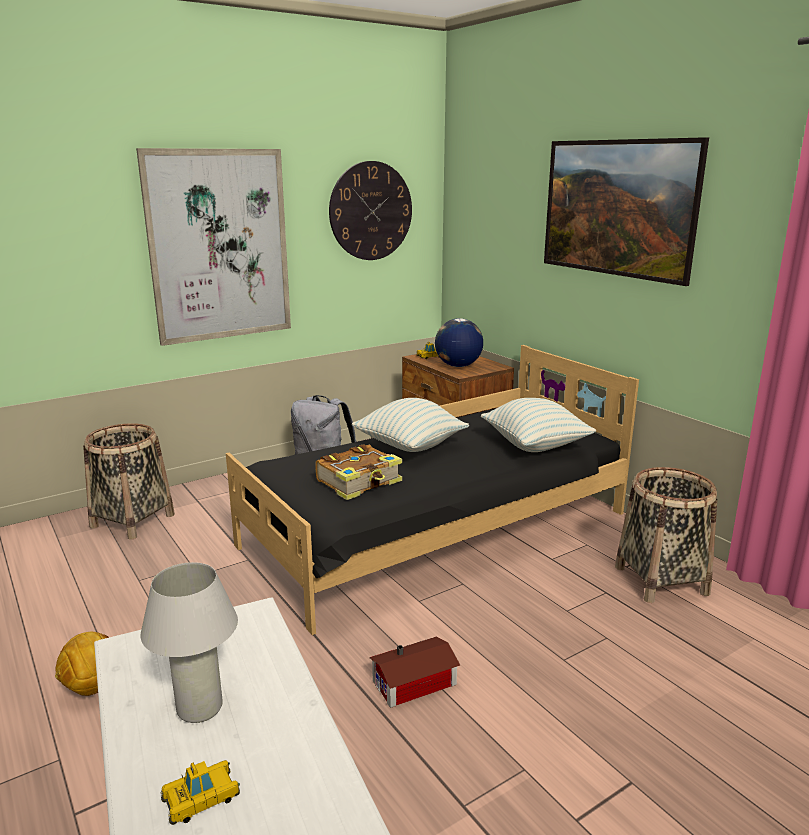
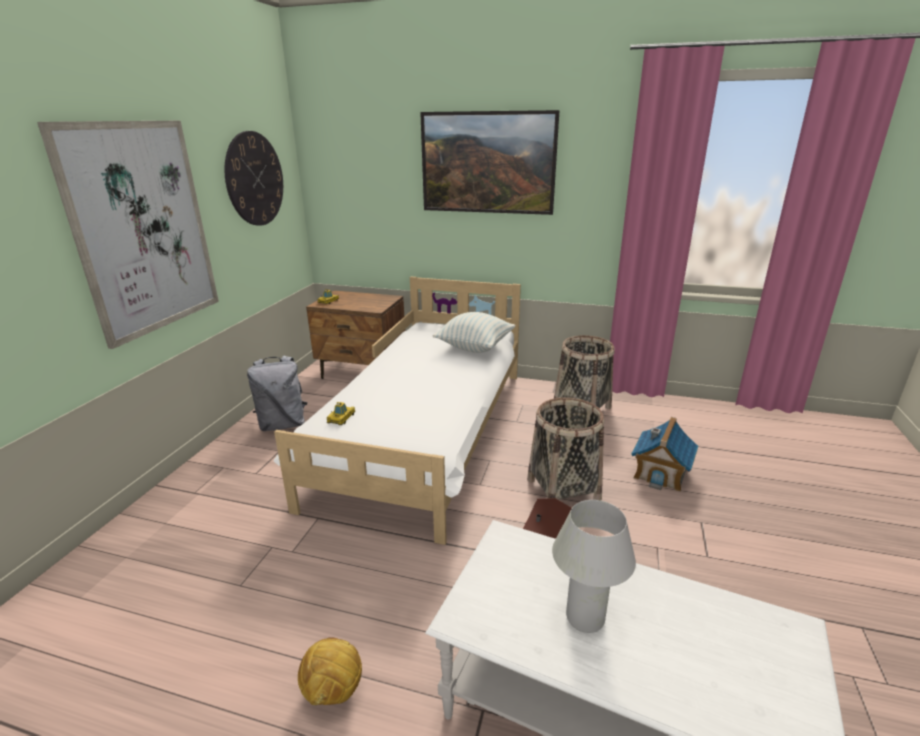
camera: 40 degrees left, 5 degrees up
basket [83,423,175,540] -> basket moved to [527,397,604,501]
toy car [160,760,240,825] -> toy car moved to [327,402,355,425]
black bed [226,345,639,635] -> white bed [273,276,521,545]
book [315,444,402,500] -> none
pillow [352,398,469,452] -> none
globe [435,318,483,367] -> none
none -> toy house [631,417,698,492]

